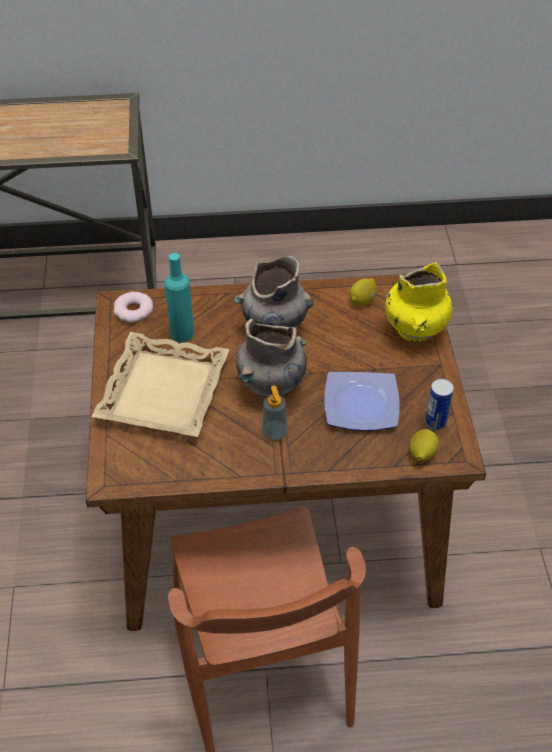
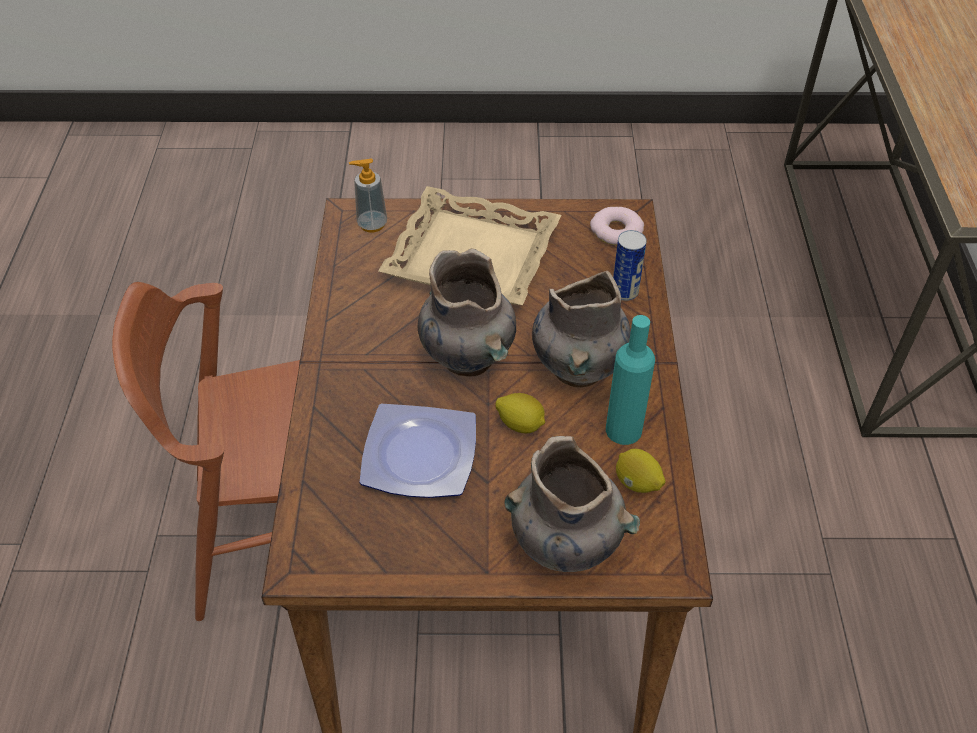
camera: 95 degrees right, 0 degrees up
turquoise bottle [164,253,194,342] -> turquoise bottle moved to [606,315,655,445]
soap dispenser [262,386,288,442] -> soap dispenser moved to [349,159,387,232]
yellow vase [385,262,452,343] -> grey vase [504,436,640,572]
lemon [410,429,439,461] -> lemon moved to [495,393,545,433]
can [425,379,454,430] -> can moved to [613,230,647,301]

